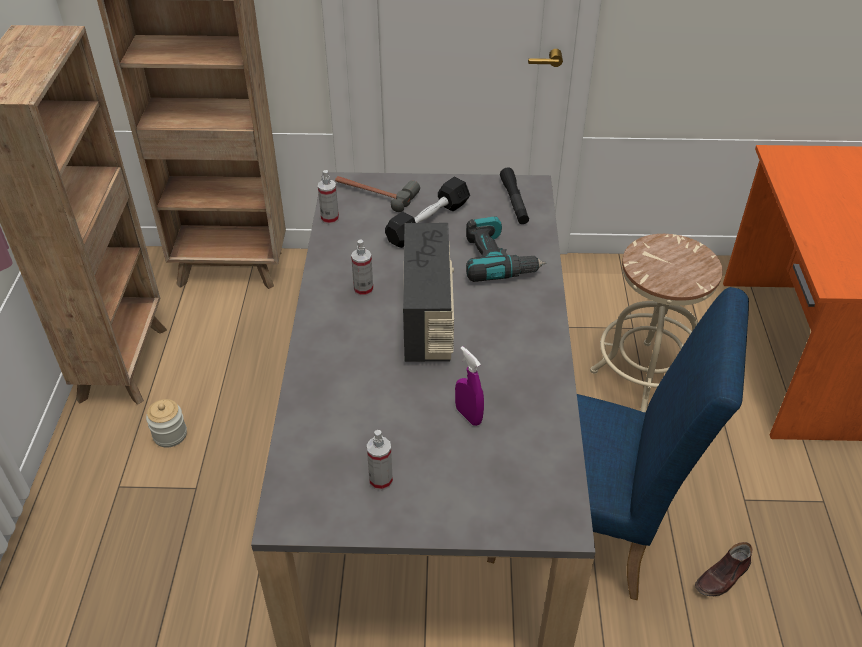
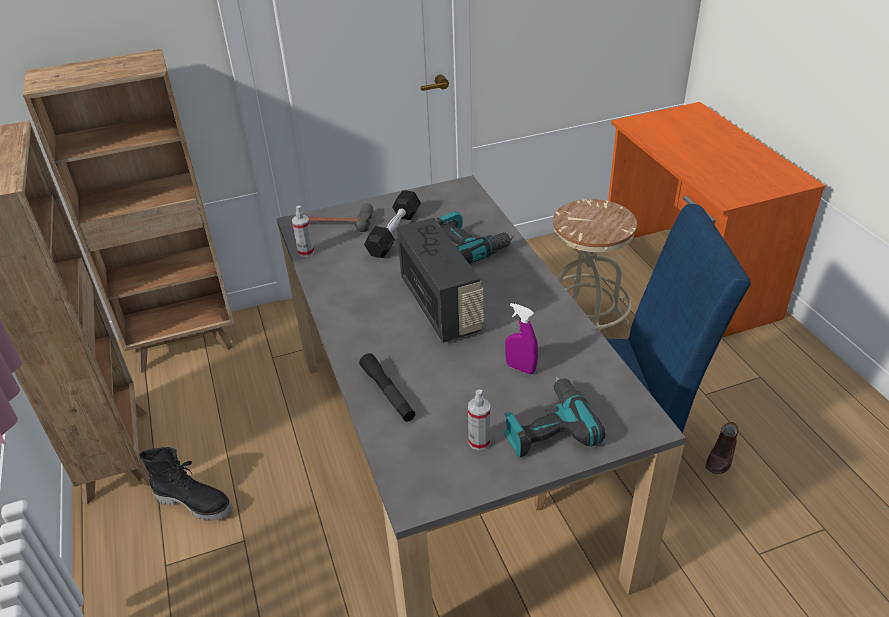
camera: 20 degrees left, 5 degrees down
jar [146,399,187,448] -> black boot [139,447,232,521]
spray bottle [351,239,373,296] -> none
black flashlight [500,168,529,224] -> black flashlight moved to [359,353,415,422]
none -> power drill [504,376,606,457]

